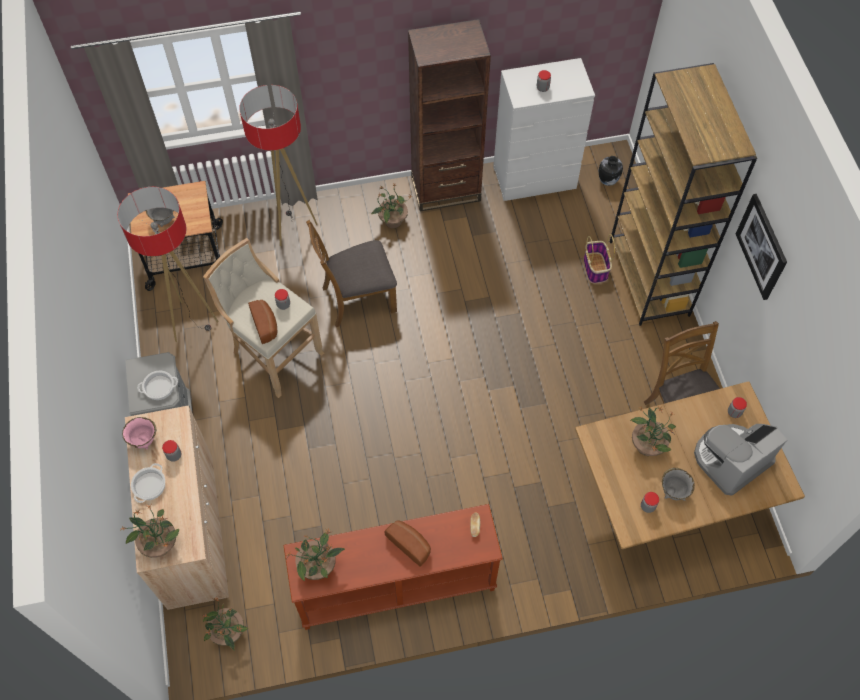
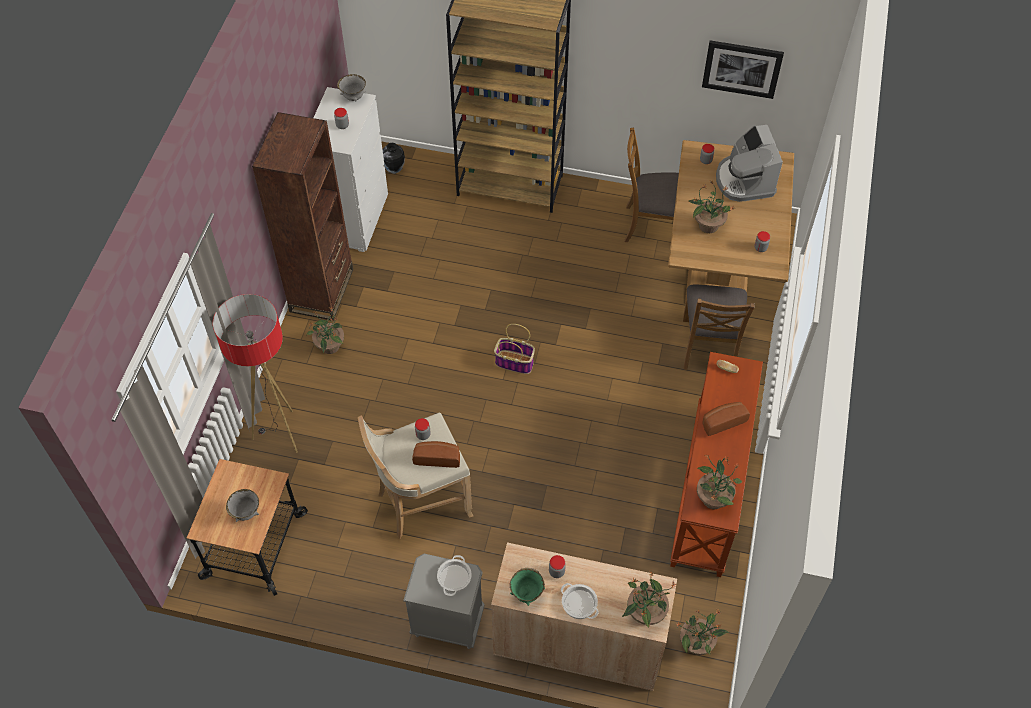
camera: 65 degrees left, 5 degrees down
floor lamp [117,187,218,342] -> none
pink bowl [122,417,156,450] -> green bowl [510,568,545,606]
brown chair [306,220,397,327] -> brown chair moved to [683,284,755,370]
basket [584,234,615,283] -> basket moved to [494,324,535,374]
grey bowl [662,468,695,501] -> grey bowl moved to [337,74,366,101]
picture [736,194,787,300] -> picture moved to [702,40,784,99]

